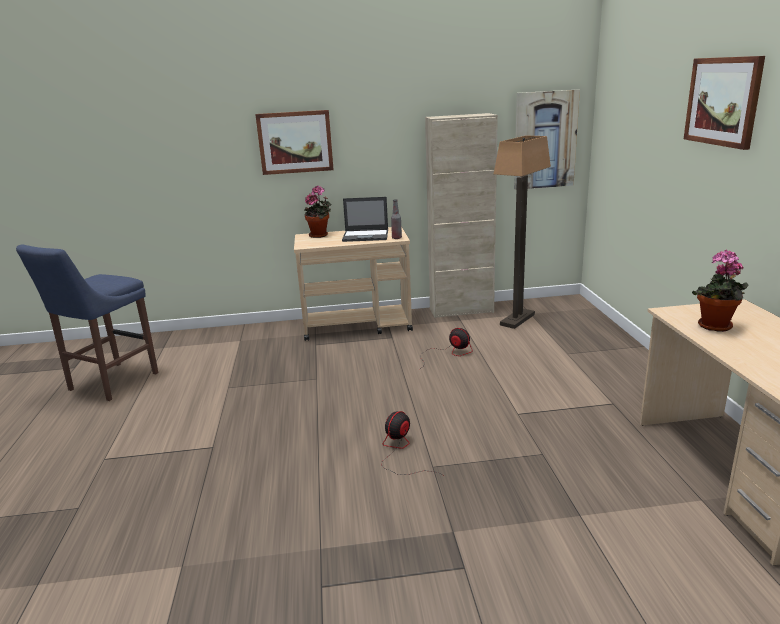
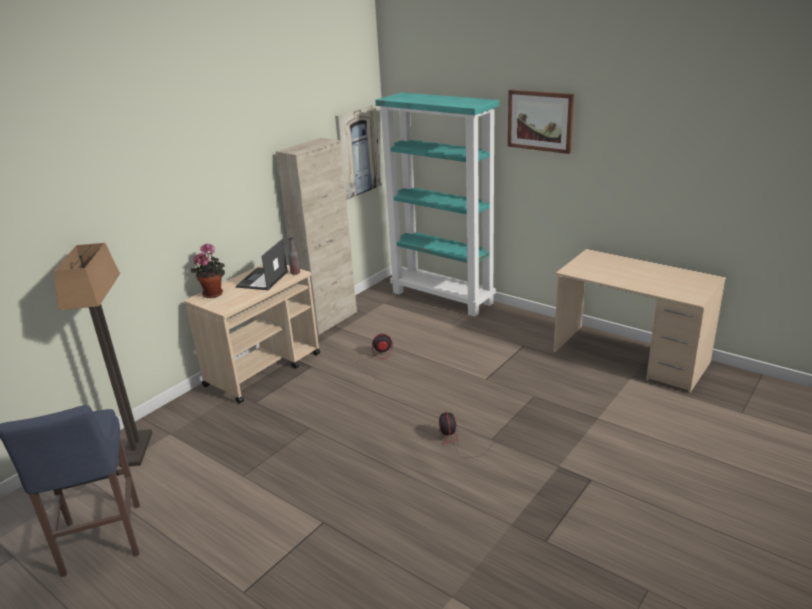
camera: 45 degrees left, 5 degrees up
picture [255,110,334,175] -> none
laptop [342,197,388,242] -> laptop turned 150 degrees clockwise [236,239,288,290]
floor lamp [494,136,551,329] -> floor lamp moved to [54,243,152,468]
potted plant [692,250,748,332] -> none
none -> turquoise bookcase [375,92,499,317]

